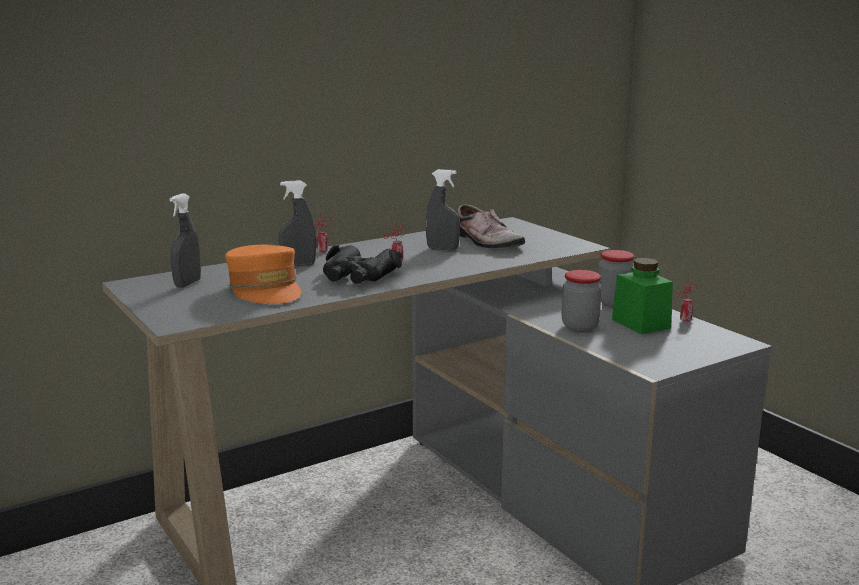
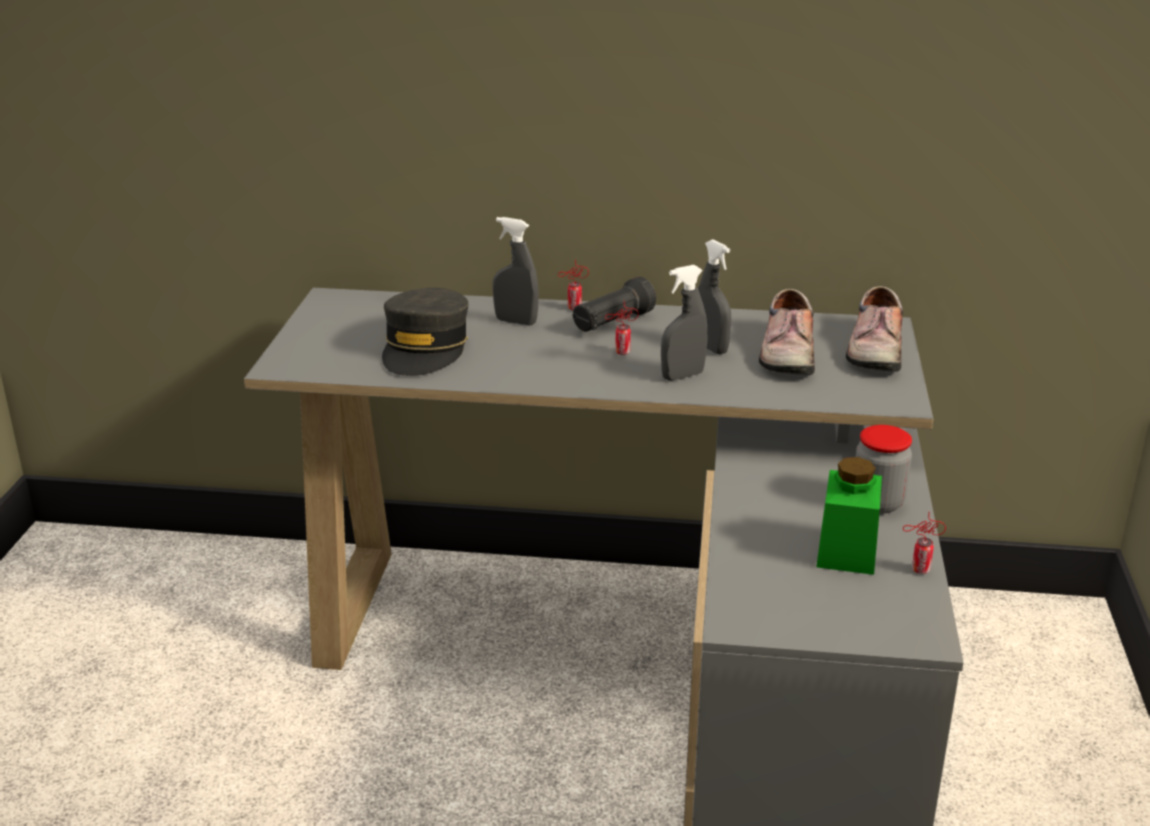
camera: 40 degrees right, 10 degrees up
grey spray bottle [170,193,201,288] -> grey spray bottle moved to [661,265,707,381]
orange cap [225,245,301,304] -> grey cap [382,288,468,376]
black binoculars [323,244,402,284] -> none
jar [562,270,602,331] -> none
none -> black flashlight [572,277,656,332]
none -> shoe [846,286,903,372]

